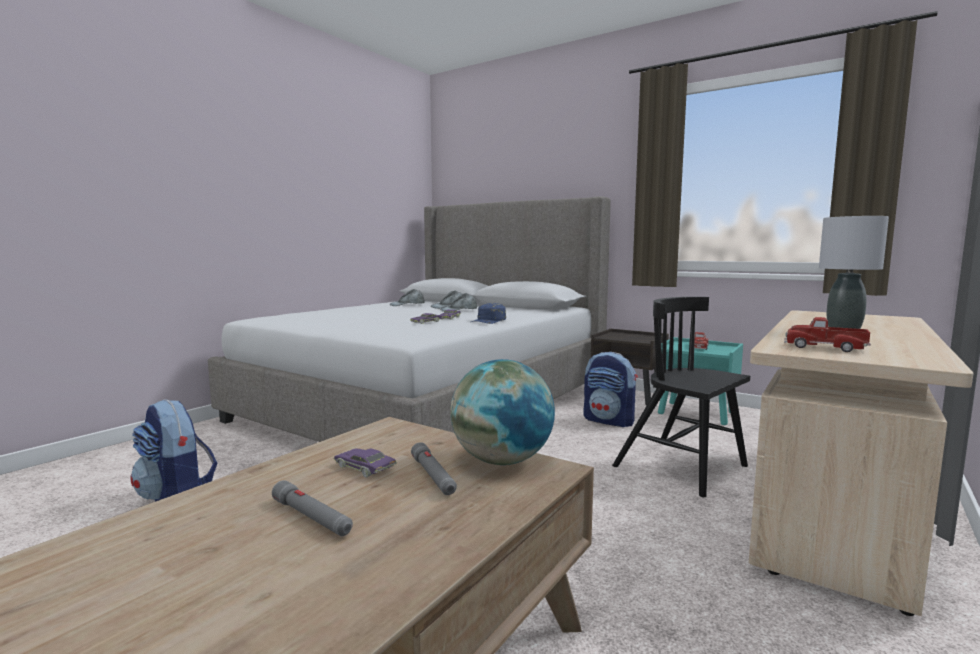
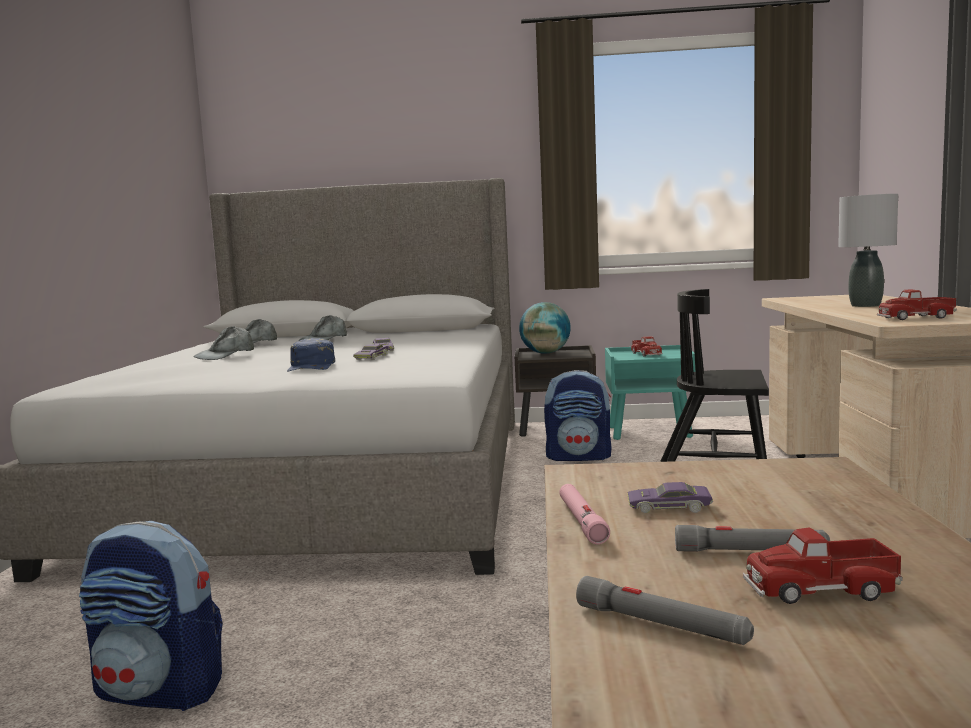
camera: 30 degrees left, 0 degrees up
grey flashlight [411,442,457,495] -> grey flashlight moved to [576,576,754,645]
grey cap [440,293,477,312] -> grey cap moved to [194,326,254,360]
globe [450,359,555,465] -> globe moved to [519,302,571,354]
blue cap [471,303,506,324] -> blue cap moved to [287,338,335,371]
none -> pink flashlight [559,484,610,544]
none -> toy truck [743,527,903,604]

